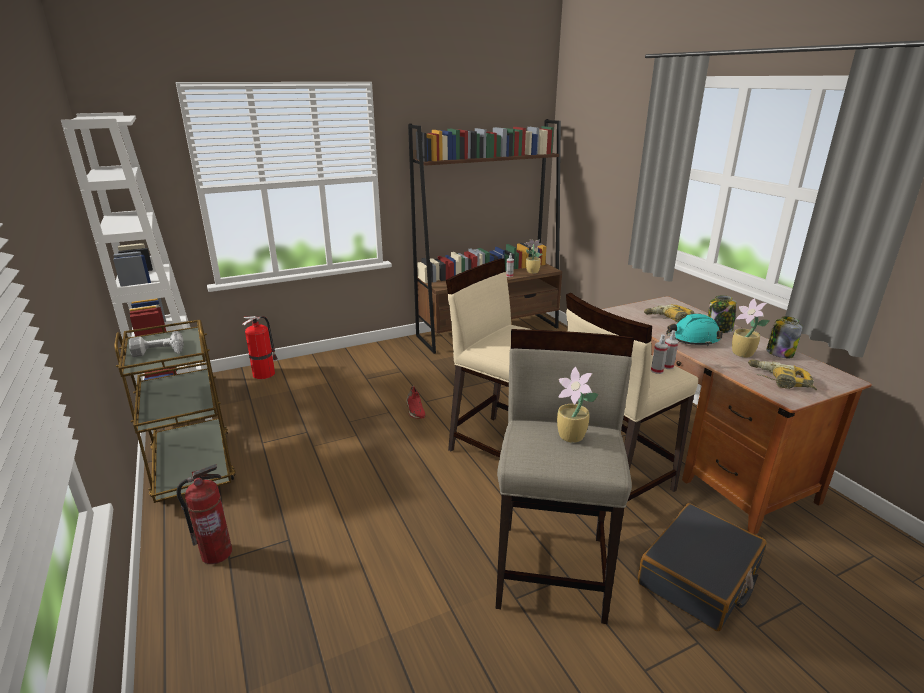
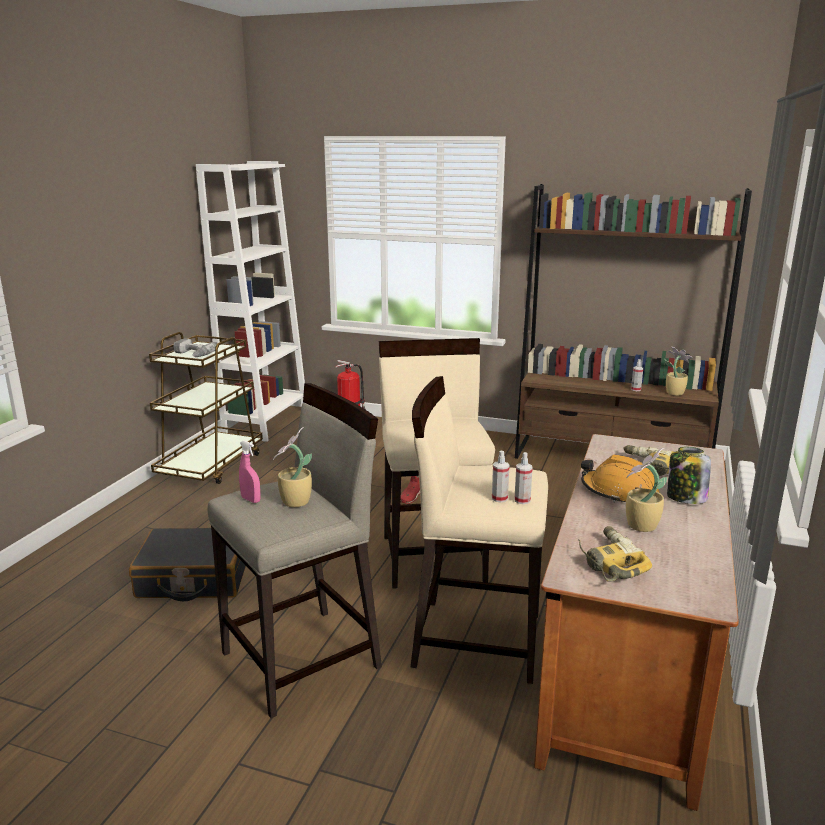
camera: 45 degrees right, 5 degrees down
fire extinguisher [176,464,232,564] -> none
black suitcase [638,503,766,631] -> black suitcase moved to [129,528,246,601]
turquoise hard hat [666,314,722,346] -> orange hard hat [581,455,659,503]
jar [766,316,803,358] -> none
none -> pink spray bottle [239,440,261,503]

